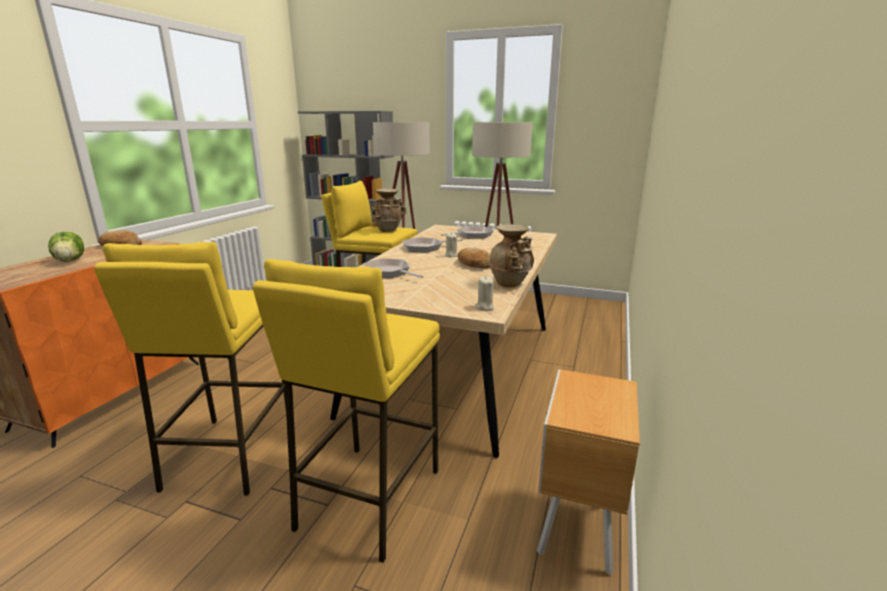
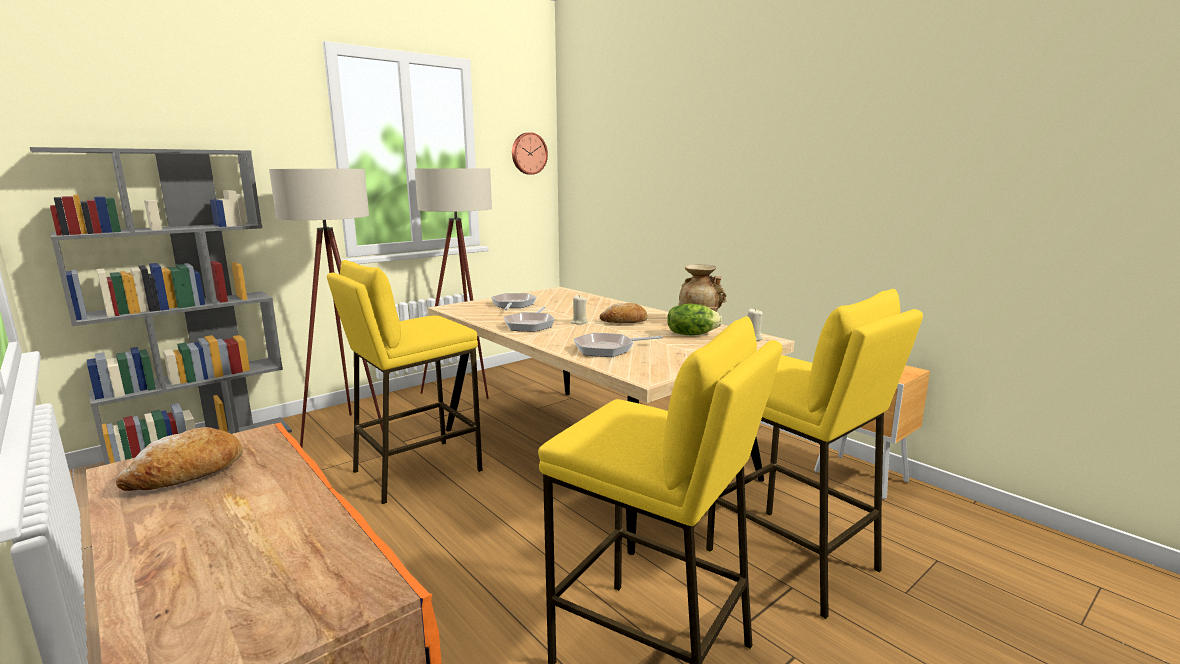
camera: 60 degrees left, 5 degrees down
lettuce [48,232,84,262] -> lettuce moved to [667,303,722,335]
beige vase [371,189,407,232] -> none
none -> wall clock [512,132,548,175]

